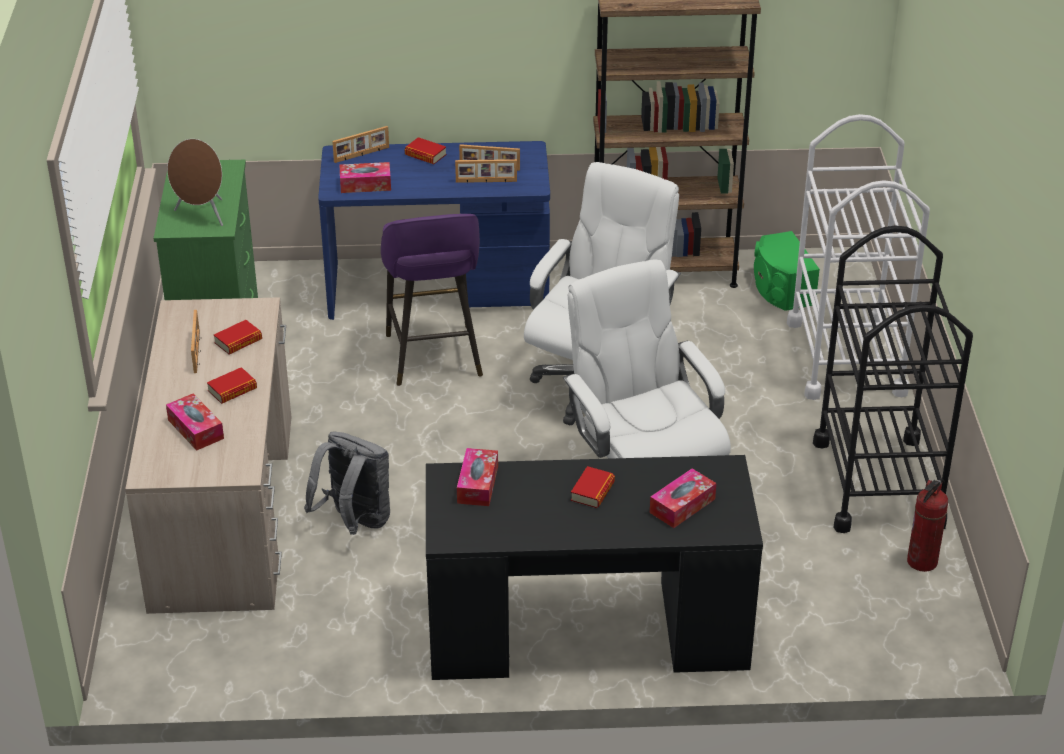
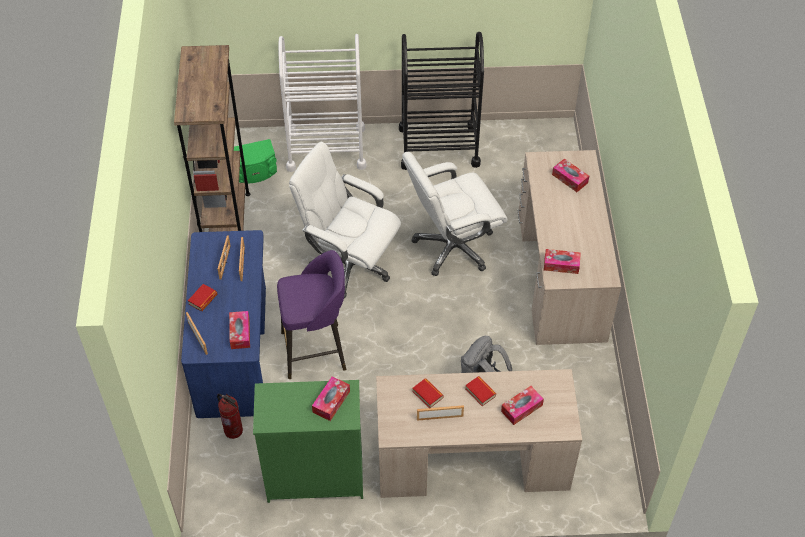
camera: 90 degrees left, 15 degrees up
brown speaker [167,139,223,226] -> tissue box [312,376,350,421]
black desk [426,455,763,680] -> beige desk [518,150,621,345]
book [571,466,615,508] -> none
fire extinguisher [907,478,948,572] -> fire extinguisher moved to [217,394,243,439]

